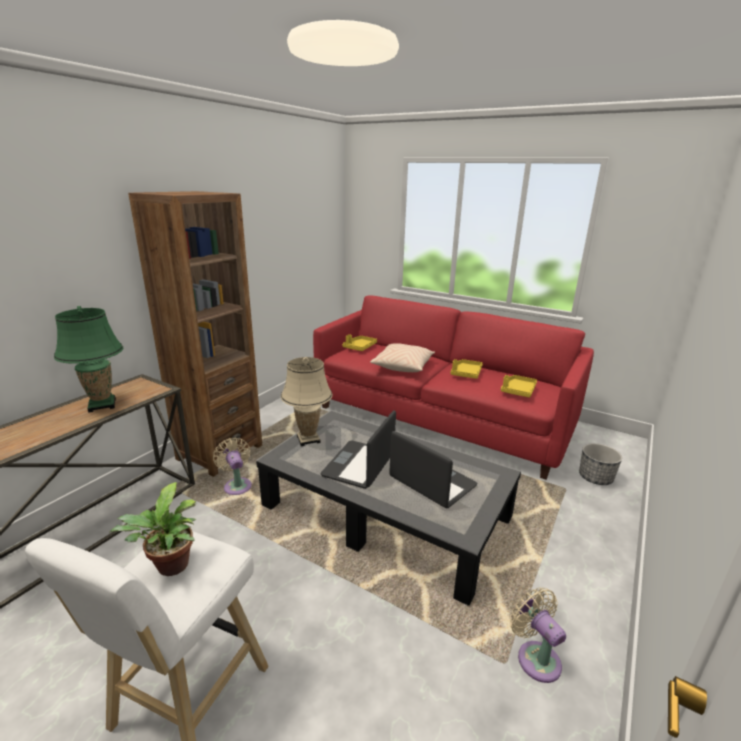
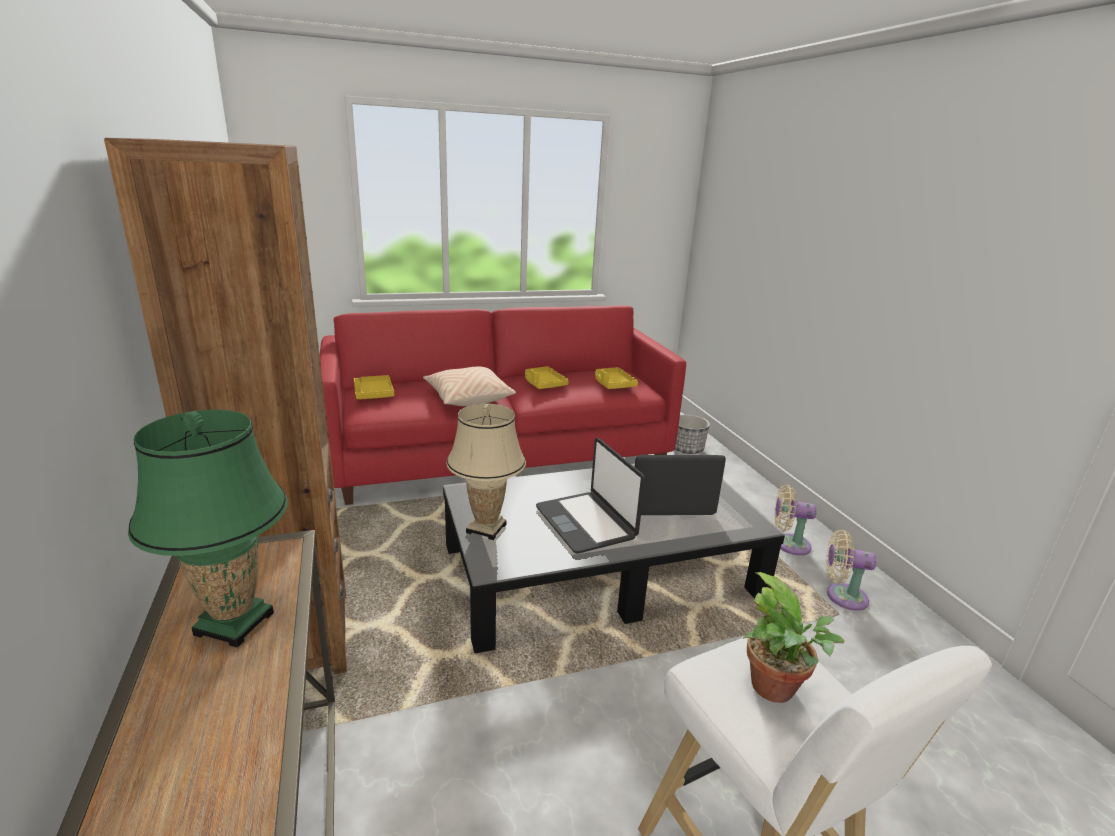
camera: 50 degrees left, 0 degrees up
beige fan [213,438,252,495] -> beige fan moved to [774,485,817,555]

